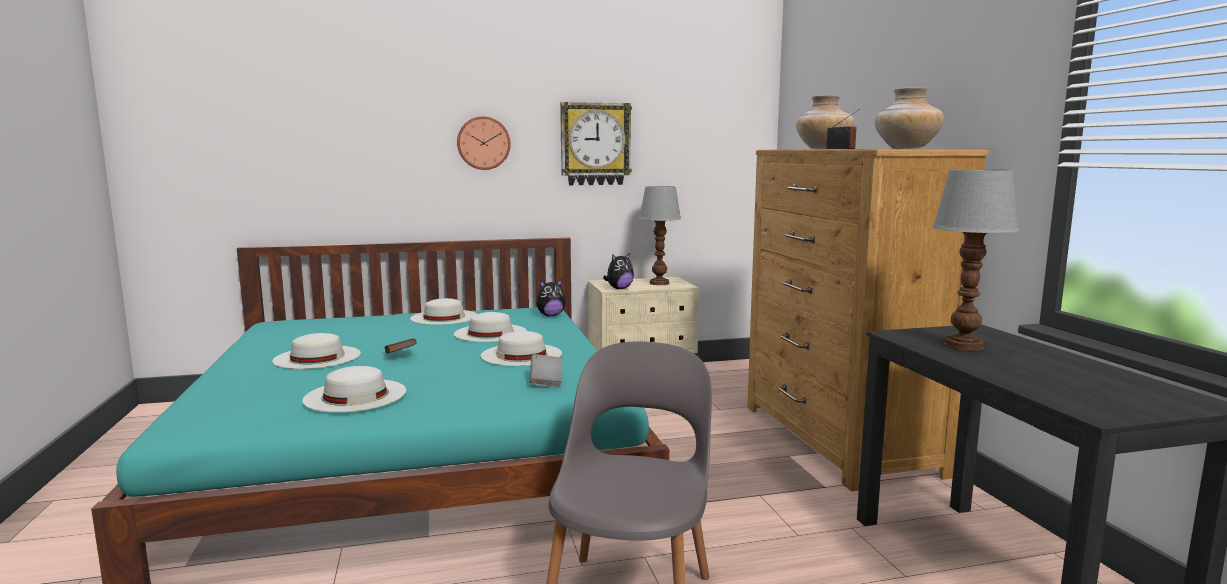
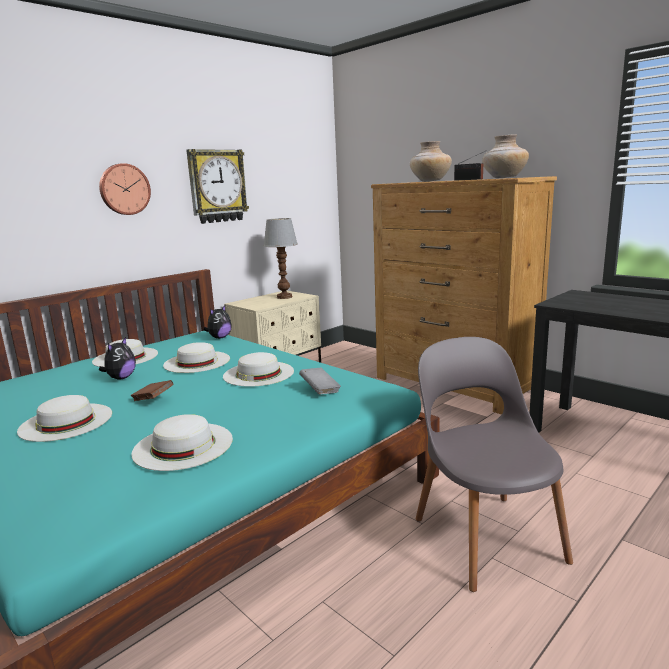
camera: 30 degrees left, 5 degrees up
plush toy [603,252,634,289] -> plush toy moved to [99,337,136,380]
table lamp [932,169,1019,351] -> none

